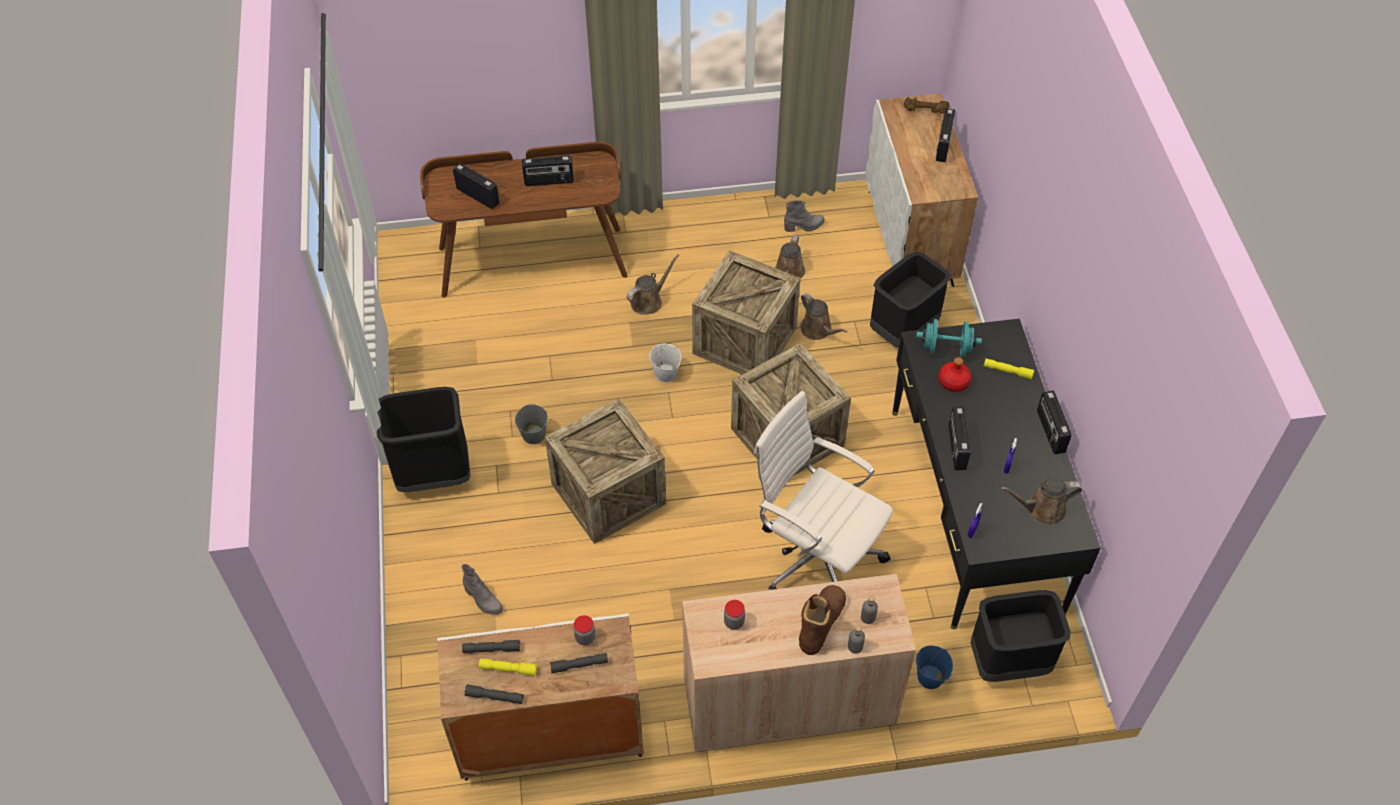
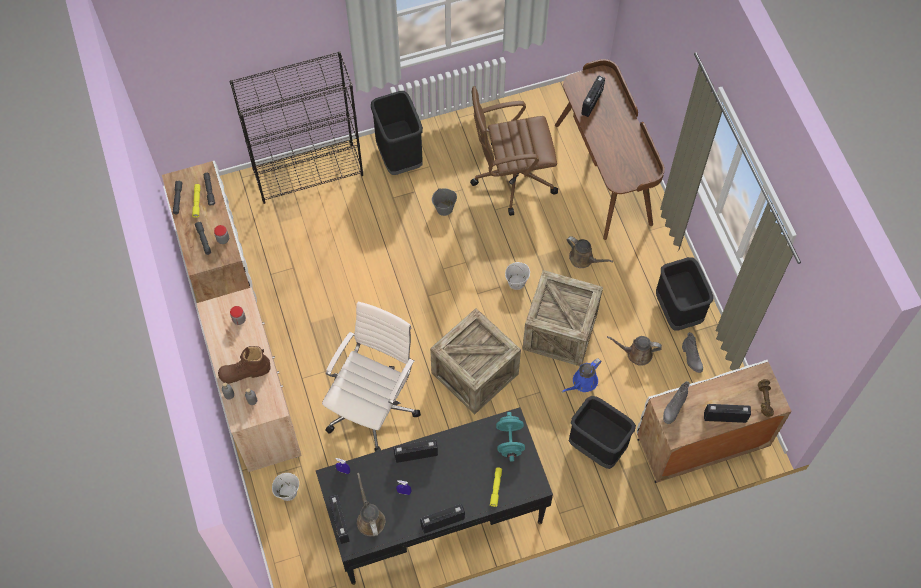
camera: 80 degrees right, 10 degrees up
grey boot [461,564,503,615] -> grey boot moved to [663,381,690,424]
radio [522,155,574,186] -> radio moved to [329,494,350,544]
crate [545,398,666,544] -> none
brown boot [799,585,846,655] -> brown boot turned 150 degrees clockwise [218,346,271,384]
brown watering can [800,293,847,340] -> blue watering can [562,358,602,393]
blue bucket [916,645,953,689] -> white bucket [272,473,299,501]
red bottle [938,357,972,392] -> none
black trash can [971,590,1071,682] -> black trash can moved to [656,257,713,331]
none -> black bookcase [230,51,363,204]
none -> brown office chair [470,86,558,216]

